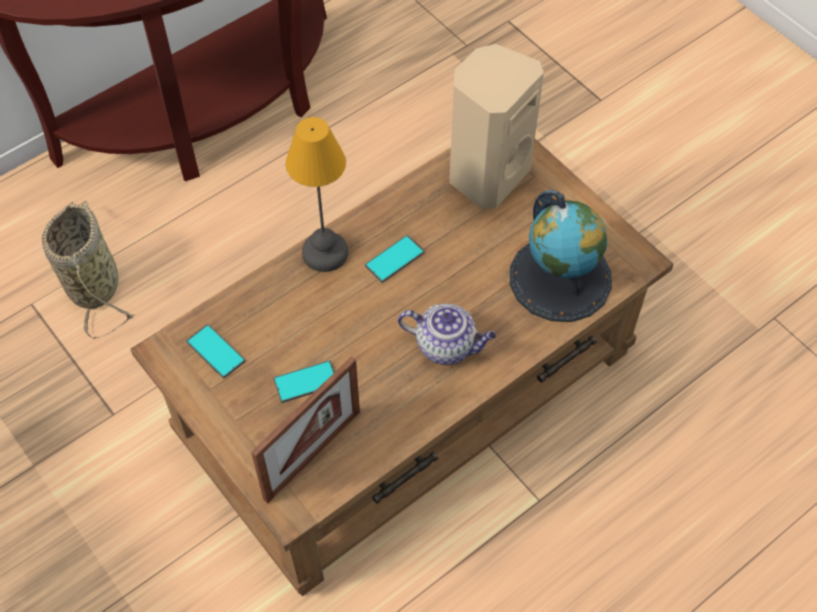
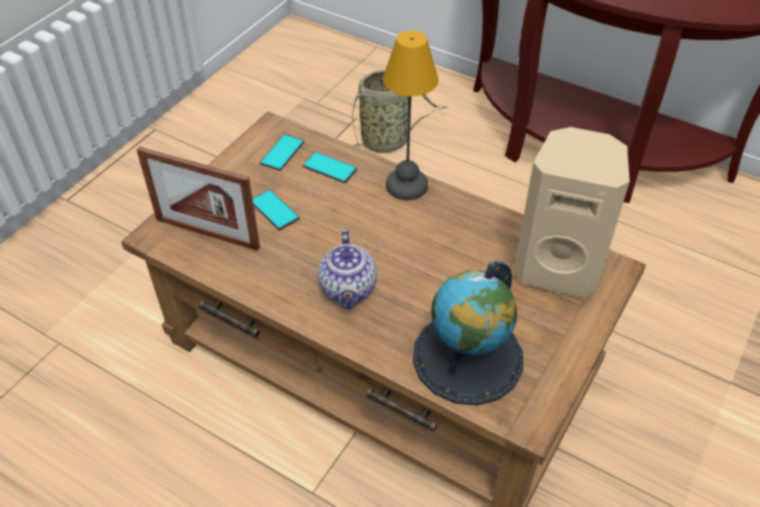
camera: 70 degrees right, 10 degrees down
phone [365,235,425,283] -> phone moved to [303,152,357,183]

